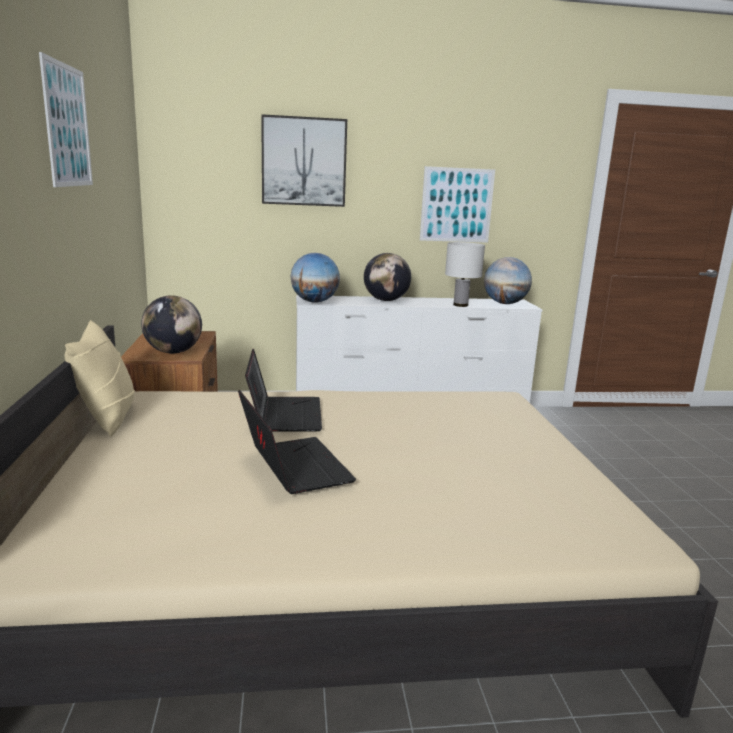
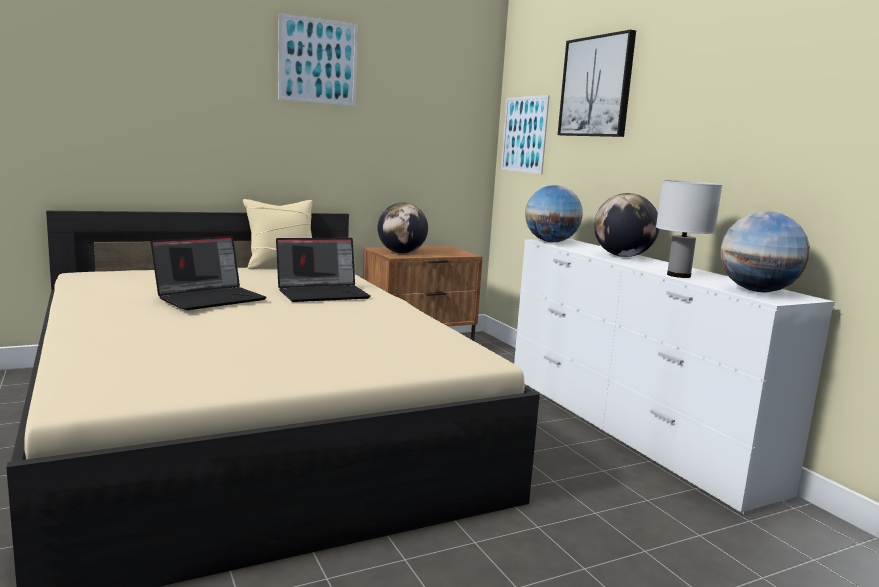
camera: 70 degrees right, 5 degrees down
picture [420,166,495,243] -> picture moved to [501,95,550,174]

